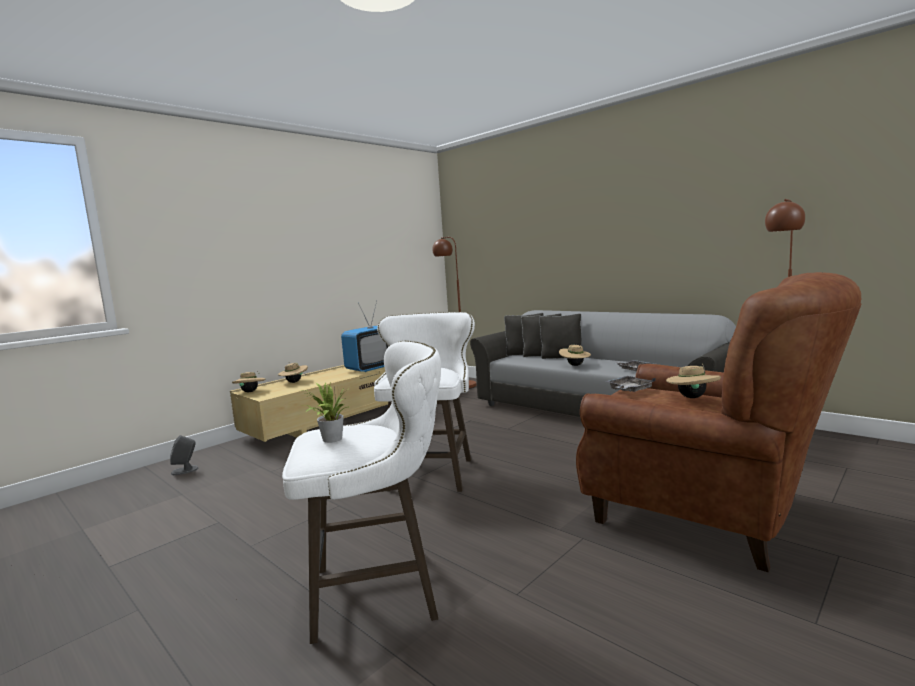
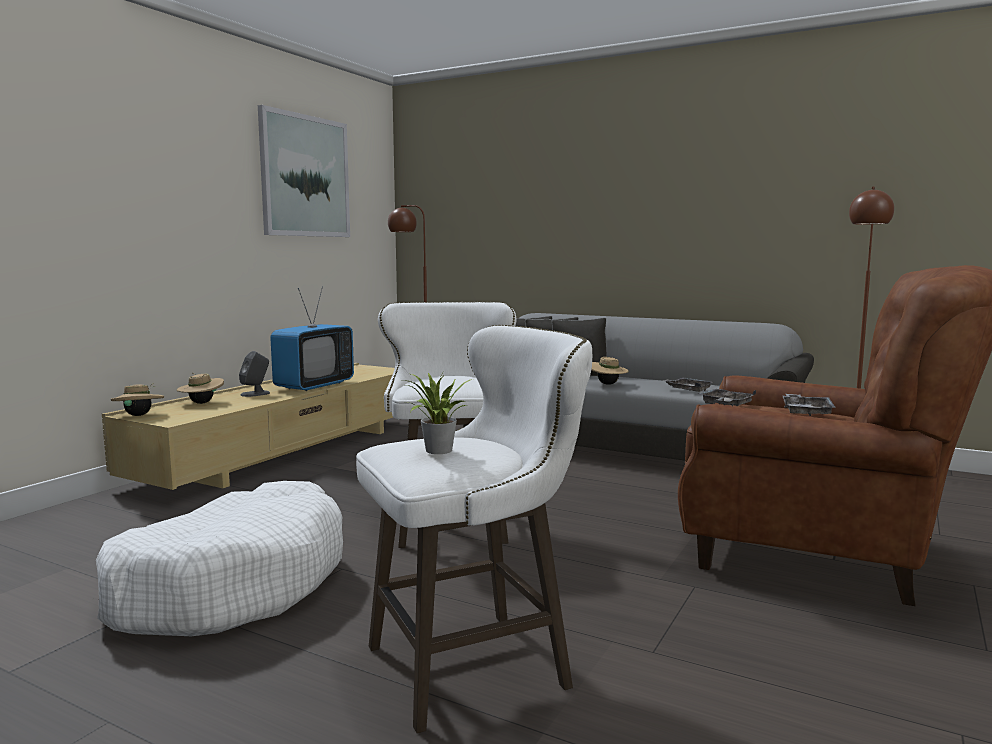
camera: 15 degrees left, 0 degrees up
grey speaker [170,435,198,475] -> grey speaker moved to [239,351,270,397]
beige hat [666,363,721,398] -> grey tray [783,394,836,416]
none -> white dog bed [96,481,343,636]
none -> picture [258,105,350,237]

